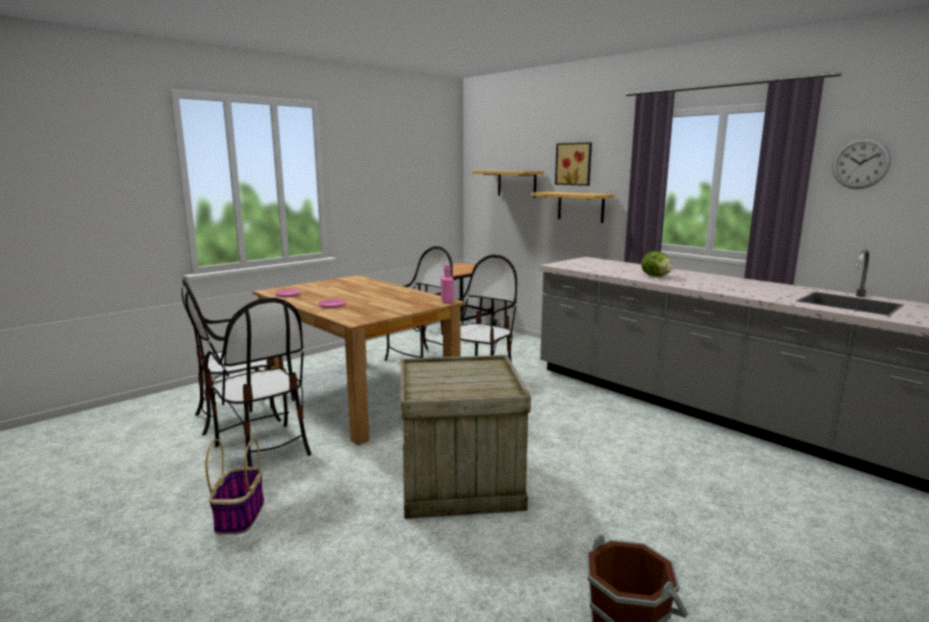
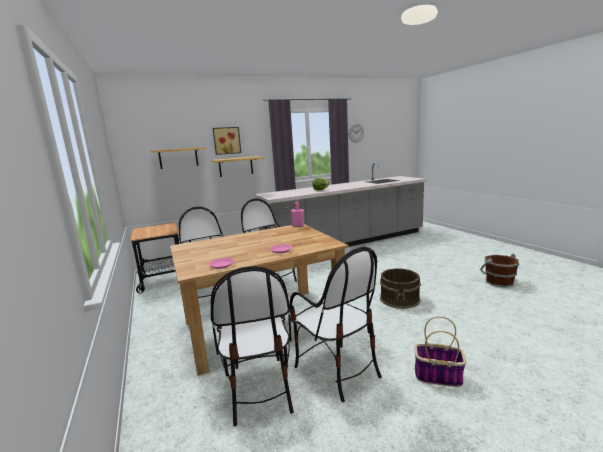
camera: 70 degrees left, 0 degrees up
chair [205,298,311,467] -> chair turned 75 degrees clockwise [290,247,382,402]
crate [400,355,531,519] -> brown bucket [380,268,421,309]

